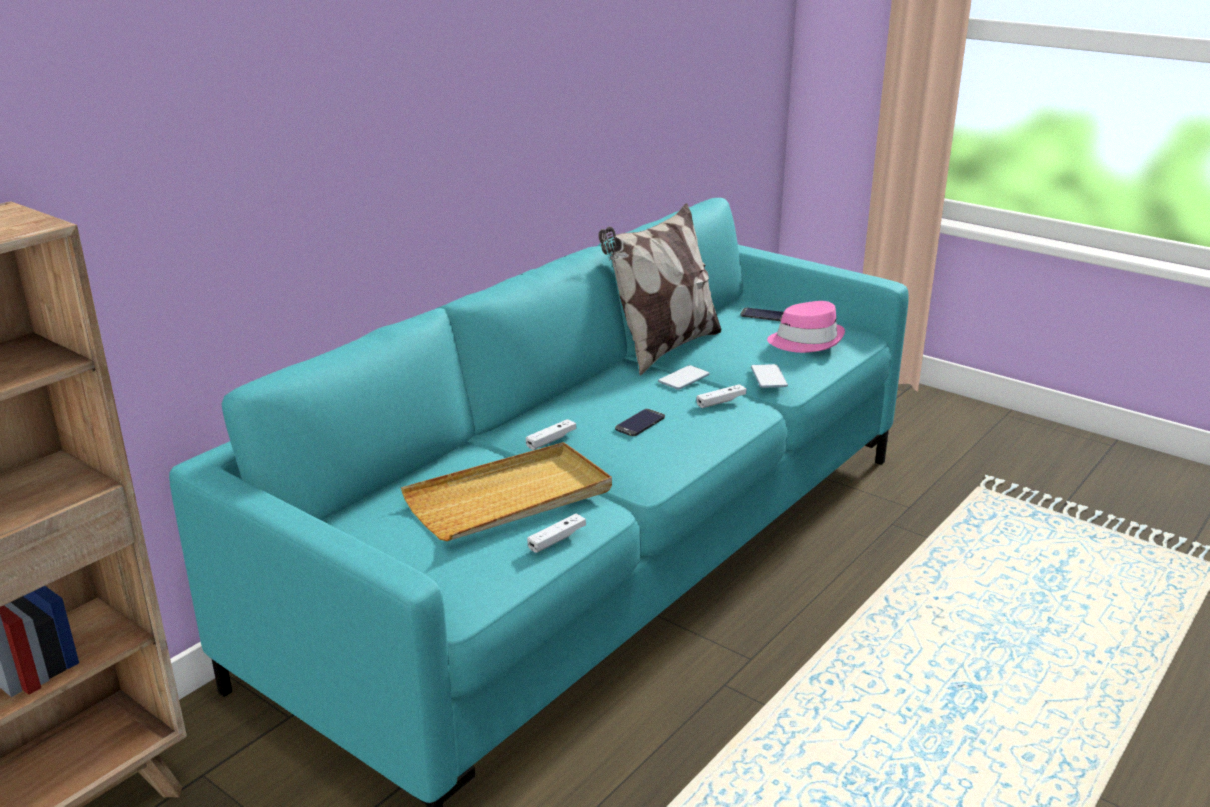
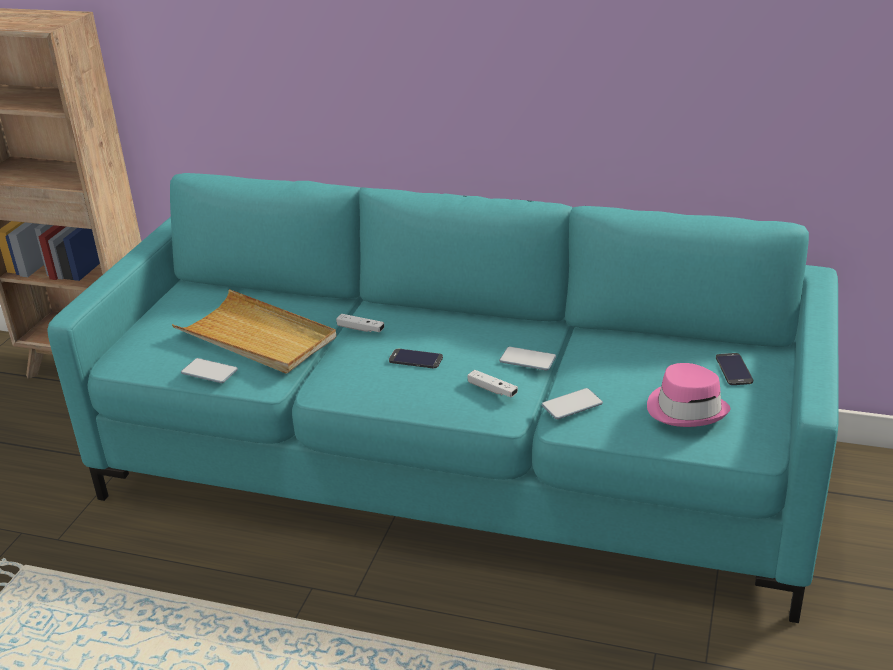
camera: 70 degrees right, 5 degrees up
white game controller [527,514,586,553] -> phone [181,358,238,383]
pillow [598,203,722,376] -> none

